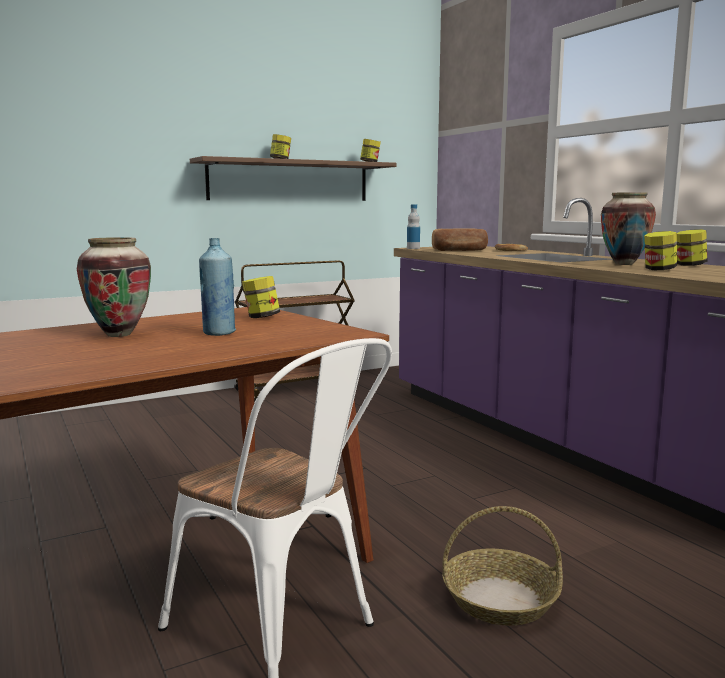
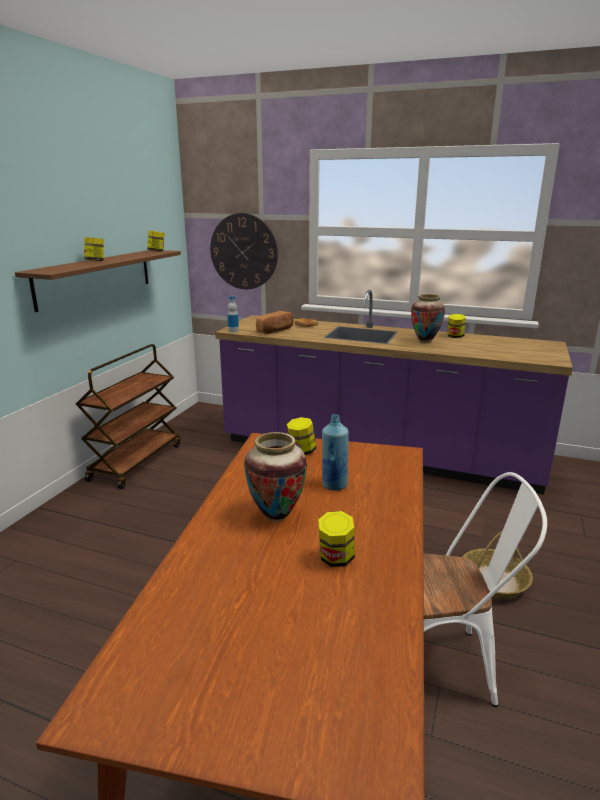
camera: 40 degrees left, 10 degrees up
jar [644,231,677,270] -> jar moved to [318,511,355,567]
none -> wall clock [210,213,278,289]

